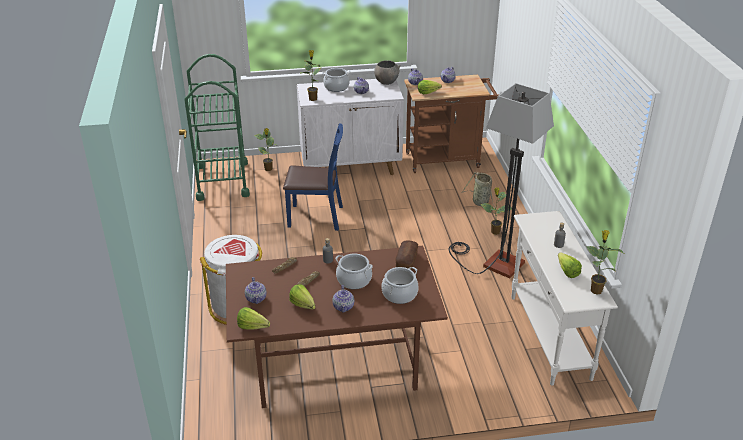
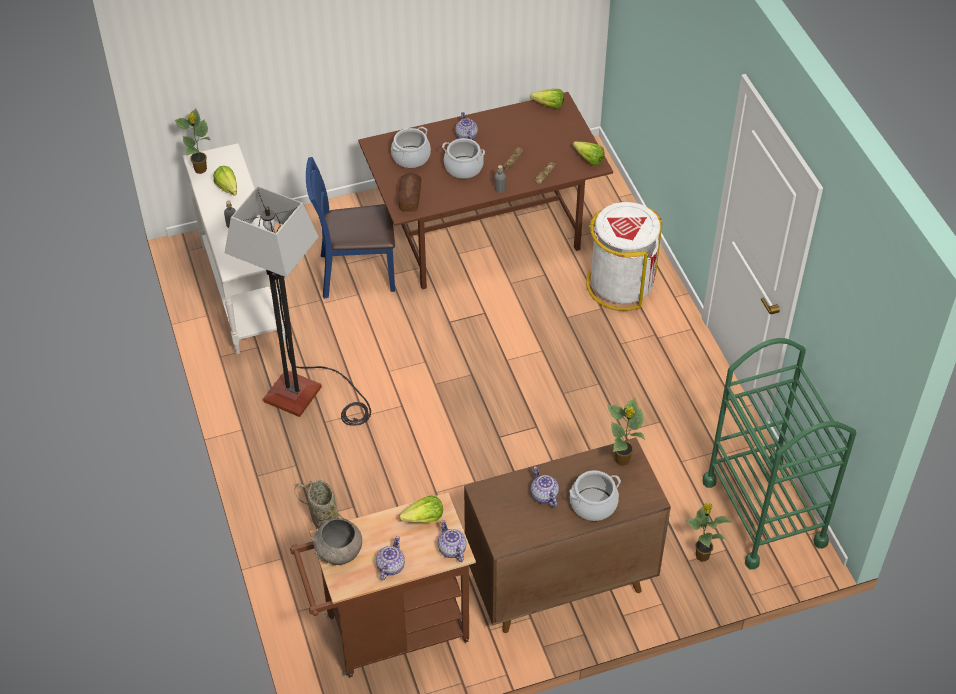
camera: 170 degrees right, 15 degrees up
teapot [245,277,266,304] -> none
blue chair [283,123,343,231] -> blue chair moved to [306,157,395,299]
lettuce [289,284,315,310] -> lettuce moved to [573,141,605,165]
white cabinet [297,79,404,175] -> brown cabinet [464,437,671,633]
grey bowl [374,61,401,85] -> grey bowl moved to [311,518,362,565]
potted plant [481,187,512,235] -> none

